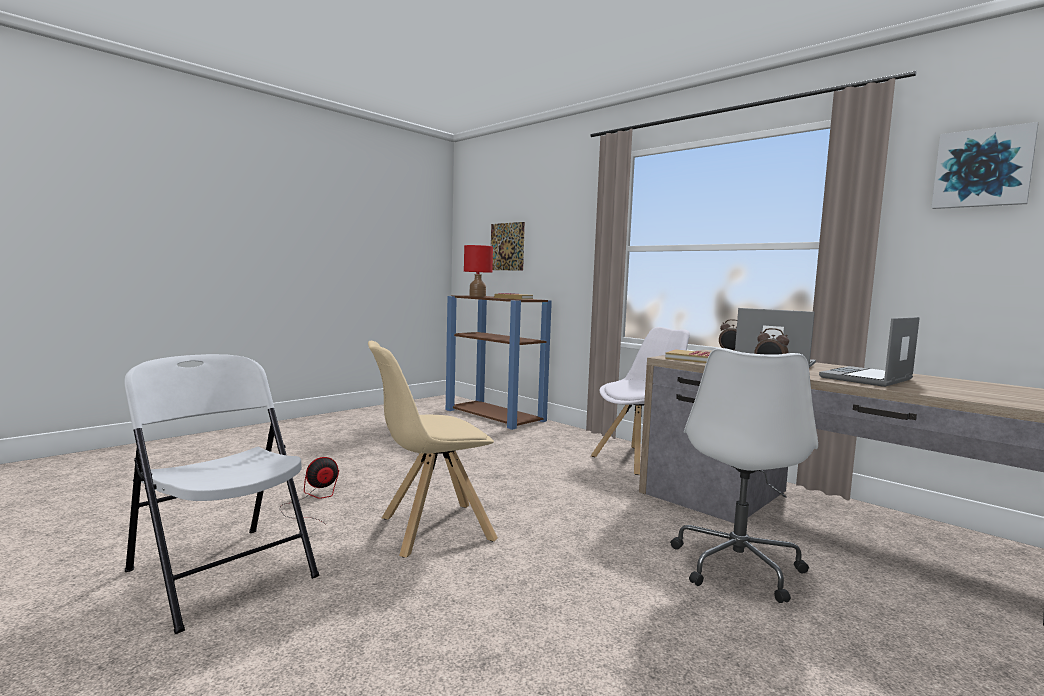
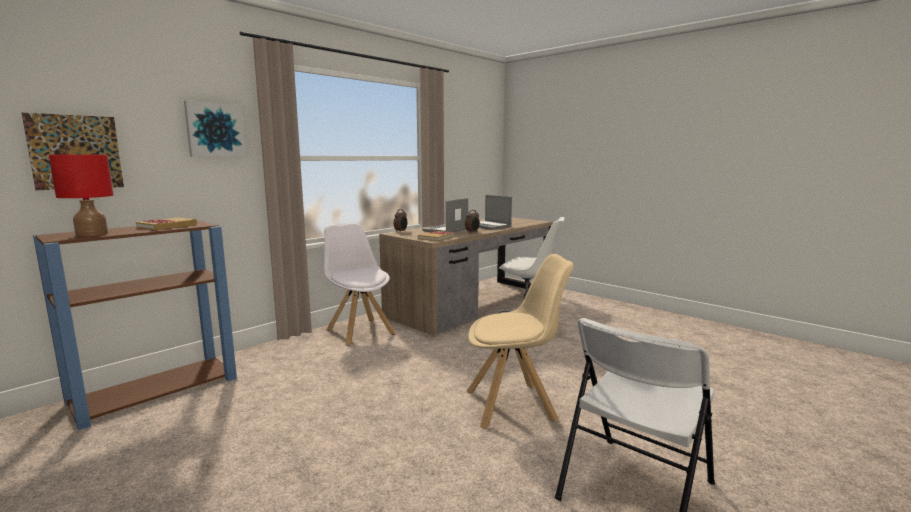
camera: 90 degrees left, 5 degrees up
fan [279,457,339,525] -> none
beige chair [368,341,498,558] -> beige chair turned 75 degrees counterclockwise [466,254,574,429]
picture [931,122,1038,209] -> picture moved to [184,100,246,157]

